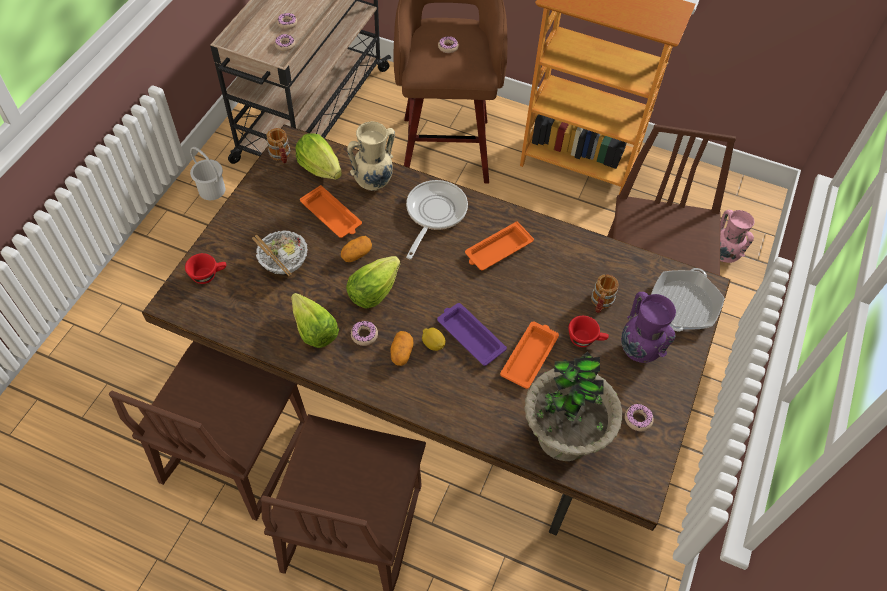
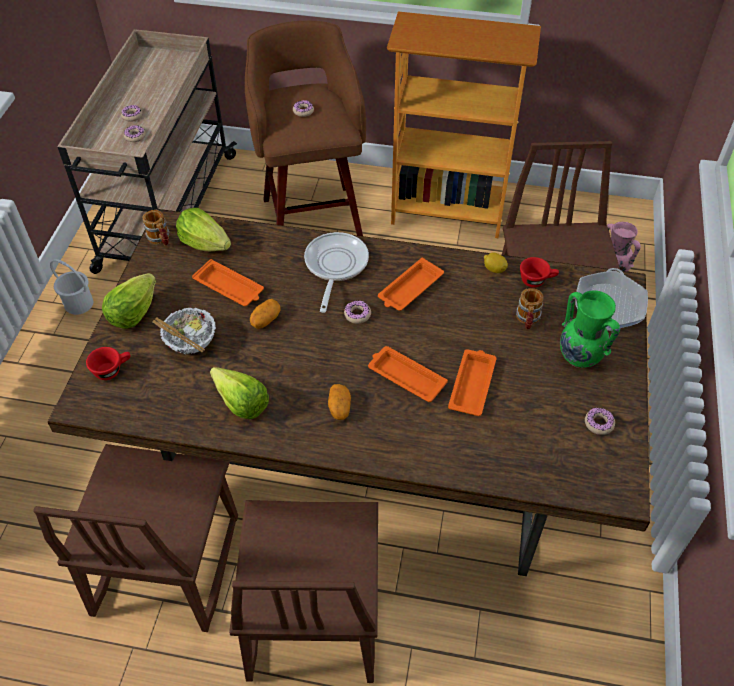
camera: 10 degrees left, 5 degrees down
lettuce [346,256,401,309] -> lettuce moved to [102,273,156,329]
beige vase [347,121,395,191] -> none
donut [351,321,378,346] -> donut moved to [344,301,371,324]
lemon [422,327,446,351] -> lemon moved to [484,252,508,273]
purple tray [437,303,507,366] -> orange tray [368,346,448,402]
potted plant [524,352,622,461] -> none
red cup [568,316,609,347] -> red cup moved to [520,257,559,288]
purple vase [621,292,676,363] -> green vase [560,290,620,368]

